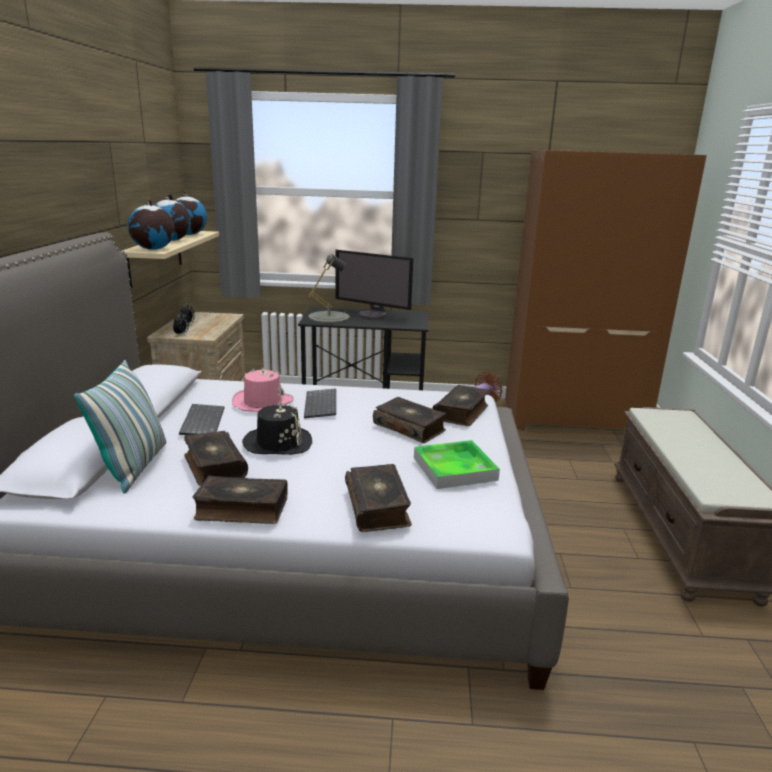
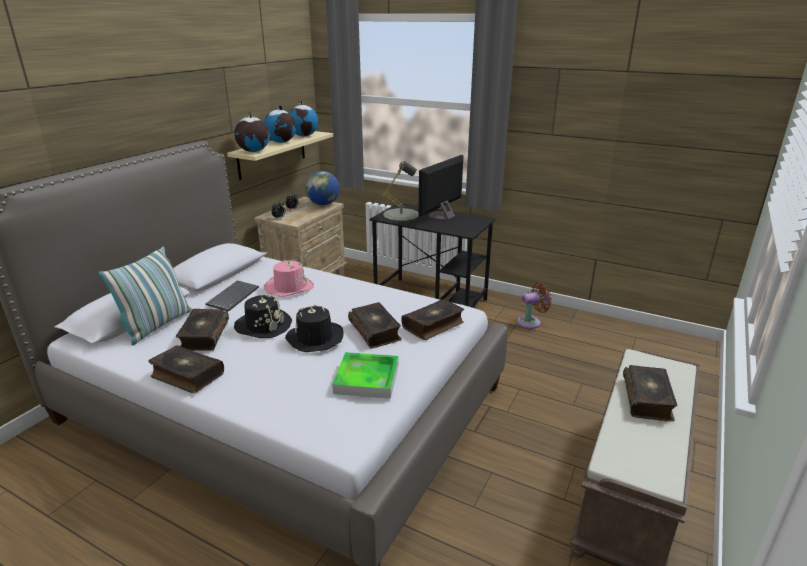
camera: 25 degrees right, 5 degrees up
keyboard [304,388,336,418] -> none
monitor [335,249,413,319] -> monitor turned 75 degrees clockwise [418,155,463,221]
book [345,464,412,532] -> book moved to [623,365,677,422]
brown wardrobe [505,150,707,430] -> none
none -> black hat [285,304,343,352]
none -> globe [305,171,339,205]

